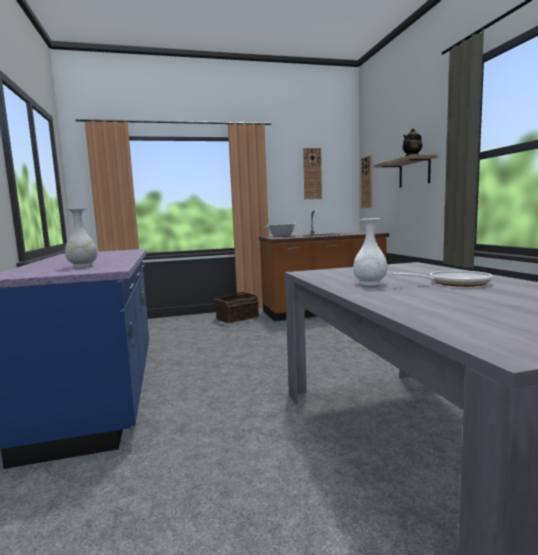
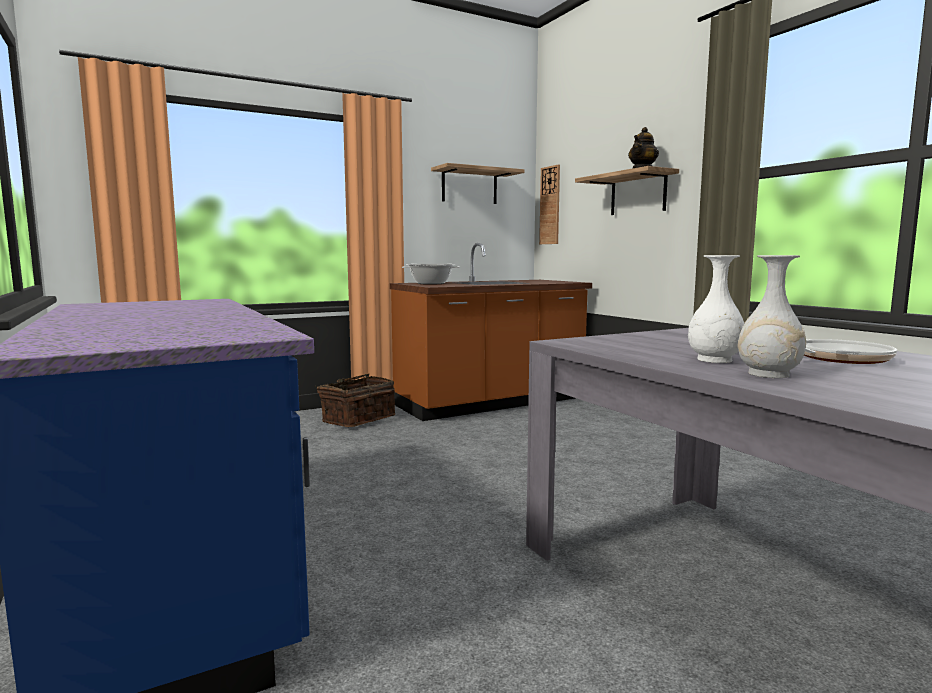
camera: 15 degrees left, 0 degrees up
white vase [65,208,97,268] -> white vase moved to [738,255,806,378]
wall clock [303,148,322,199] -> shelf [431,163,525,204]

